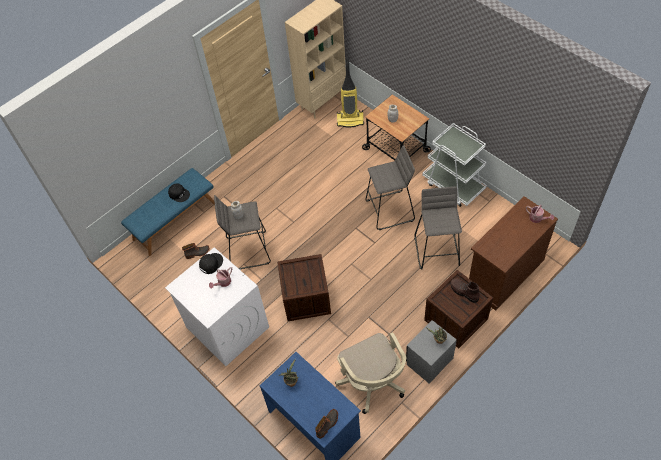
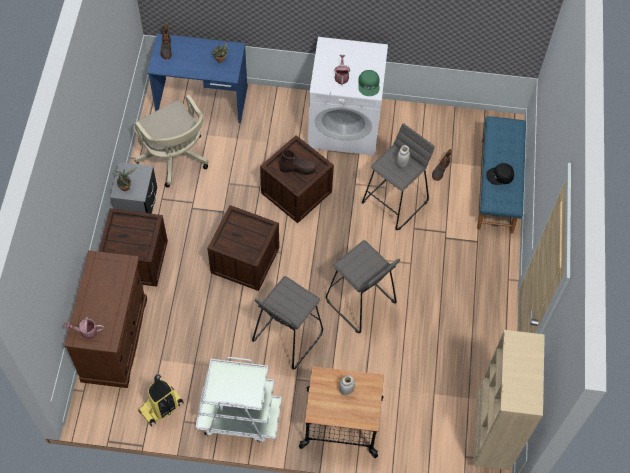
camera: 135 degrees right, 5 degrees up
black cap [199,253,223,274] -> green cap [358,70,380,96]
beige office chair [335,332,406,414] -> beige office chair turned 150 degrees counterclockwise [133,95,209,187]
vacuum cleaner [337,58,364,128] -> vacuum cleaner moved to [138,374,184,427]
grey stool [414,186,462,270] -> grey stool moved to [326,240,400,333]
brown boot [451,278,480,303] -> brown boot moved to [279,150,316,175]
none -> crate [207,205,279,291]

